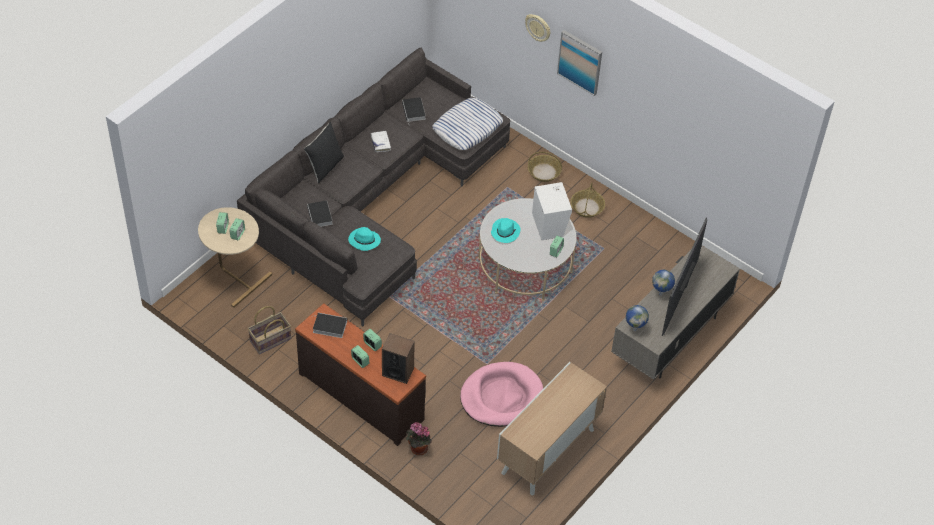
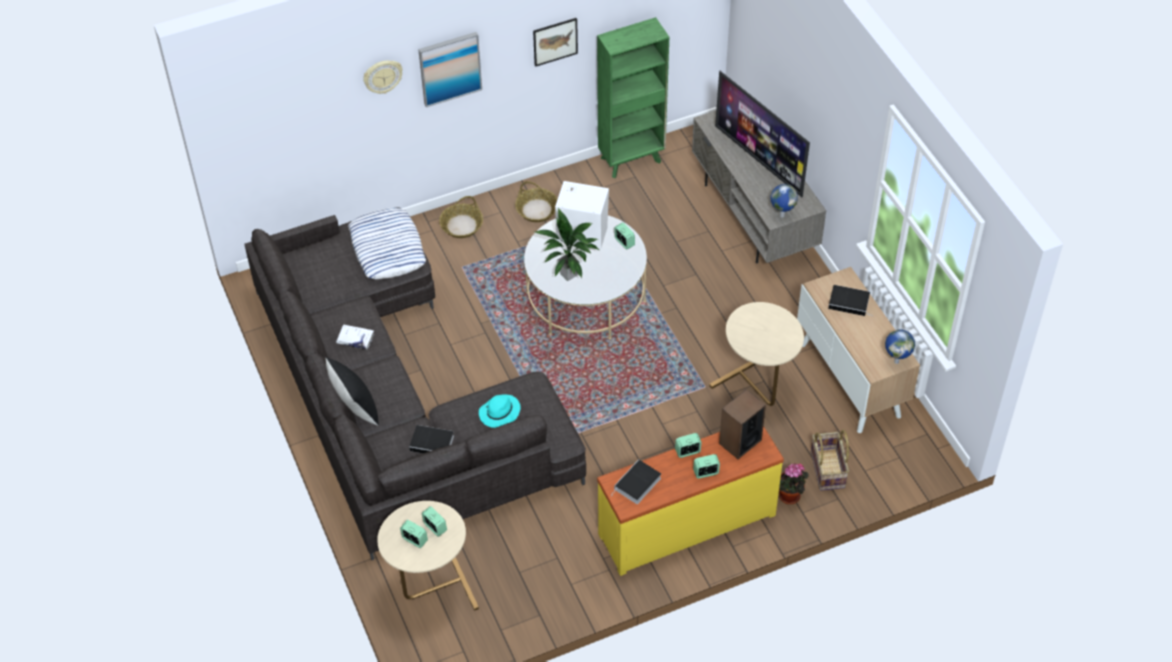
camera: 60 degrees left, 0 degrees up
basket [248,306,291,354] -> basket moved to [811,430,849,490]
brown dresser [295,303,426,446] -> yellow dresser [597,426,784,576]
book [402,97,426,125] -> book moved to [828,285,871,316]
pink dog bed [460,362,543,427] -> beige side table [709,302,804,406]
turquoise hat [491,218,521,243] -> potted plant [535,208,599,281]
globe [652,270,675,296] -> globe moved to [885,330,915,364]
none -> picture [533,18,578,67]
none -> green bookcase [597,17,669,178]

